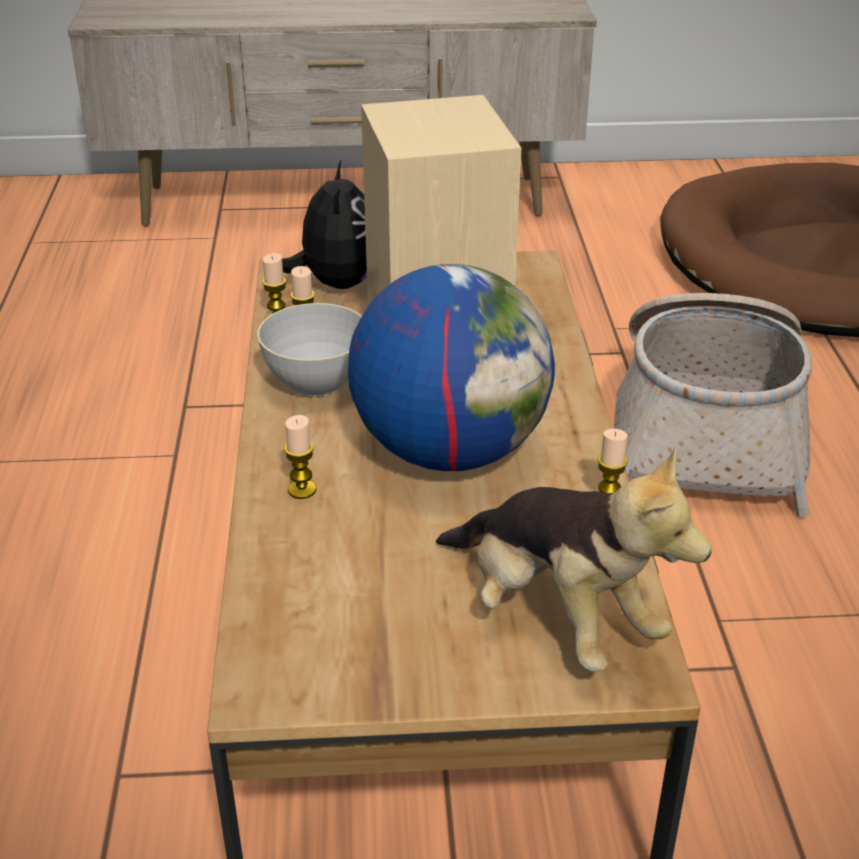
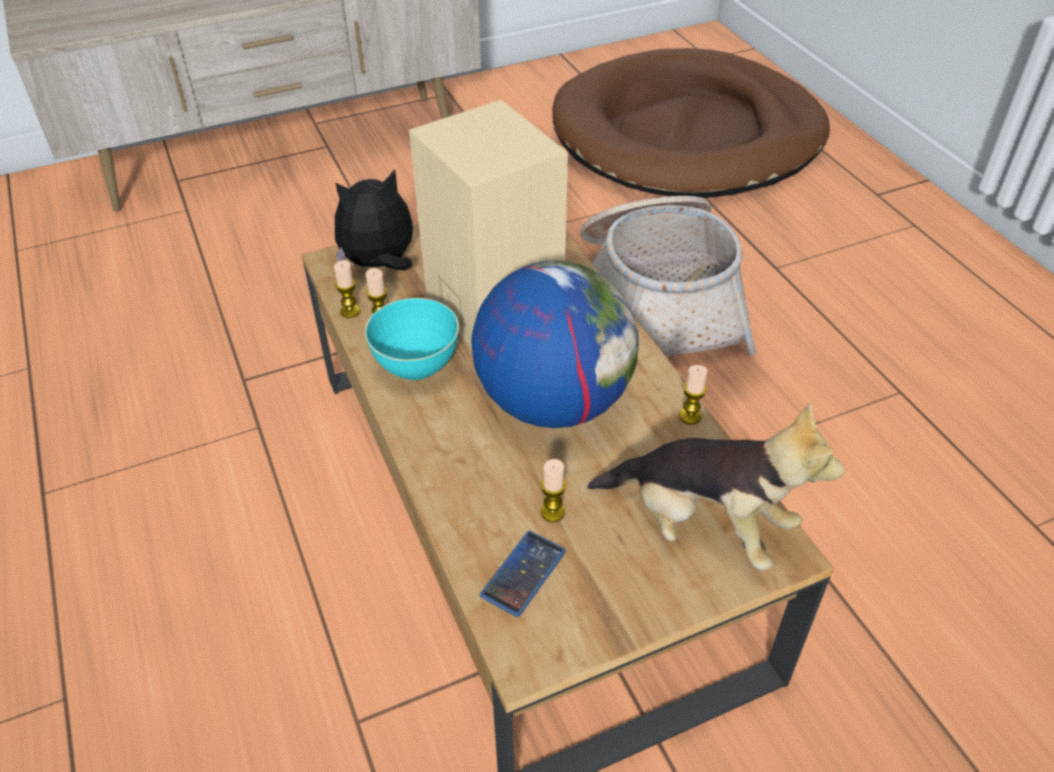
camera: 20 degrees left, 10 degrees up
grey bowl [257,303,362,397] -> turquoise bowl [365,298,459,380]
plush toy [282,159,367,289] -> plush toy turned 90 degrees counterclockwise [335,169,413,270]
candle [284,415,316,499] -> candle moved to [541,459,566,522]
none -> phone [480,531,566,617]

